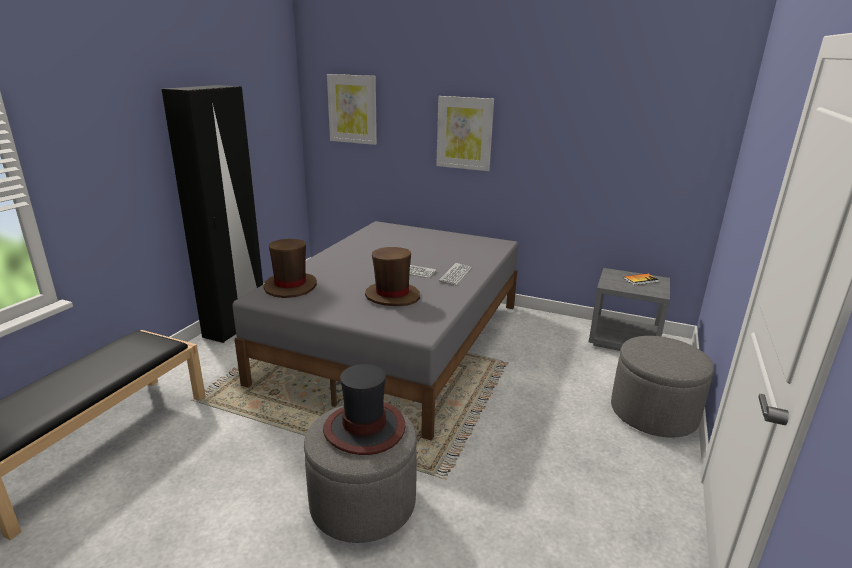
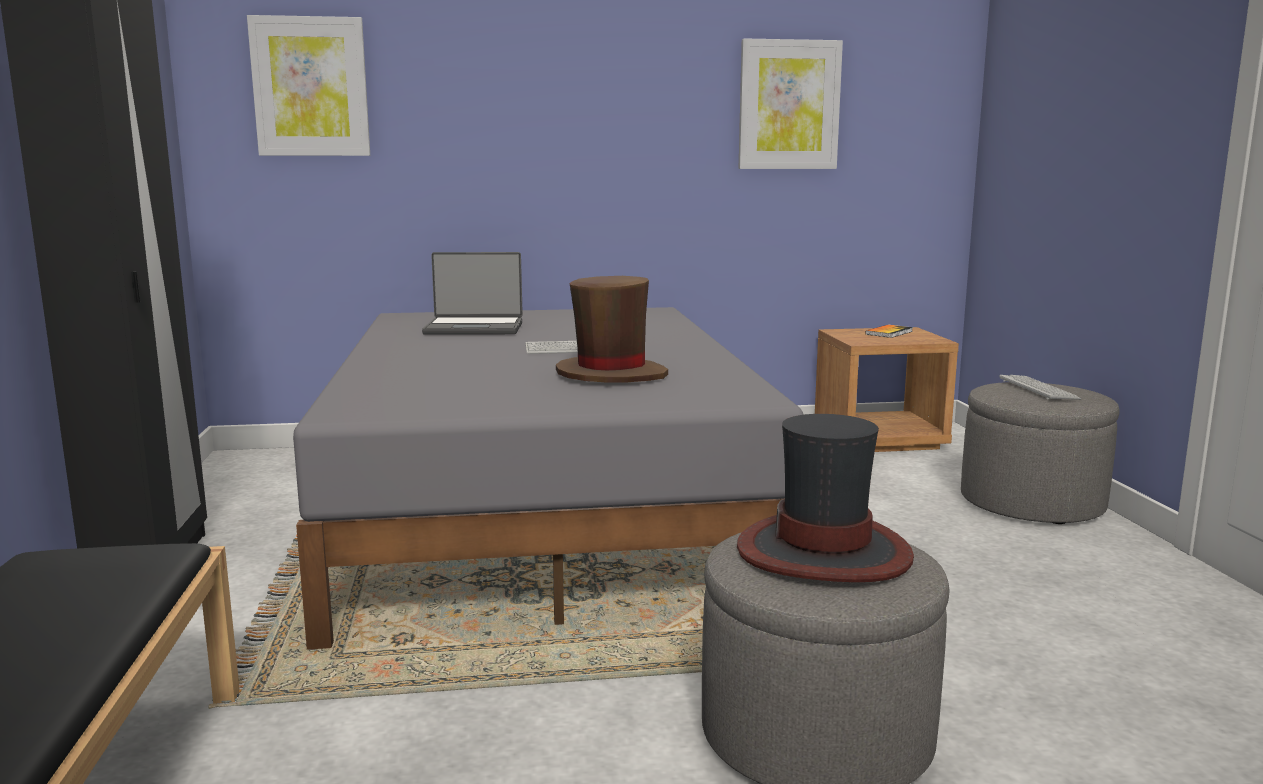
camera: 30 degrees left, 10 degrees down
brown hat [263,239,317,298] -> none
picture [436,96,494,171] -> picture moved to [739,38,843,169]
keyboard [439,263,472,285] -> keyboard moved to [999,375,1081,400]
grey nightstand [589,268,670,351] -> brown nightstand [815,327,959,452]
none -> laptop [422,252,523,335]

